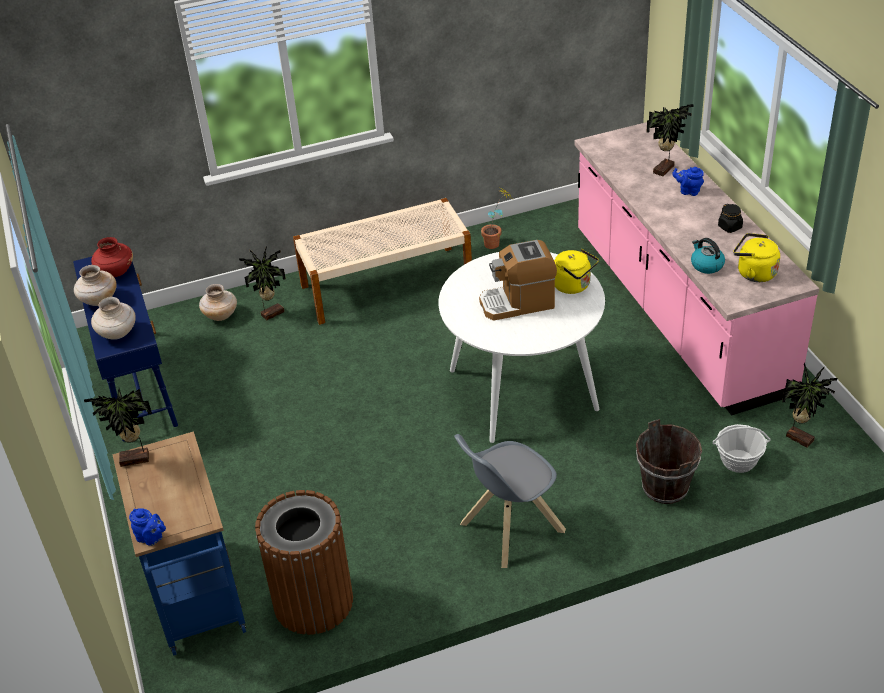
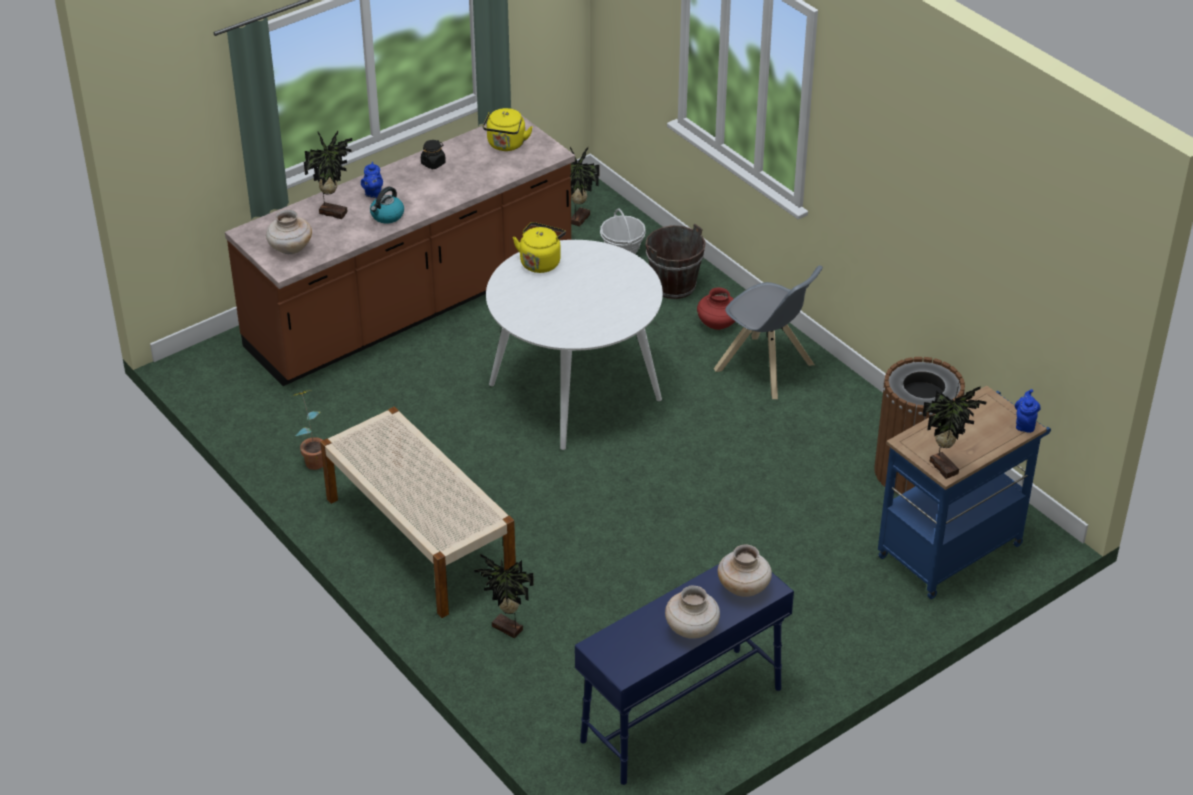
camera: 110 degrees left, 0 degrees up
red vase [91,237,133,277] -> red vase moved to [697,287,735,330]
beige vase [199,284,237,321] -> beige vase moved to [266,209,312,254]
coffee machine [479,240,557,321] -> none
pink counter [575,122,819,416] -> brown counter [225,115,575,386]
kettle [691,238,725,274] -> kettle moved to [370,187,404,223]

